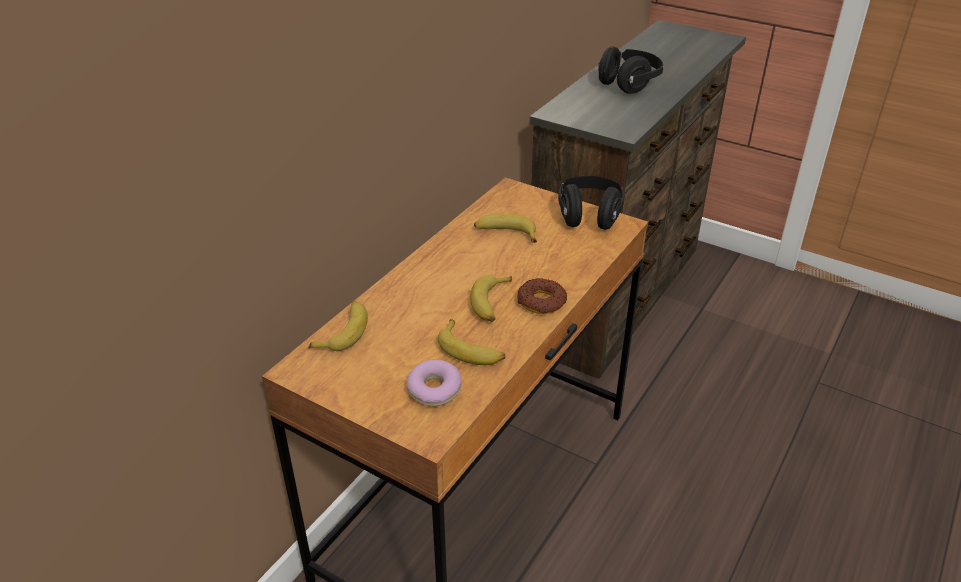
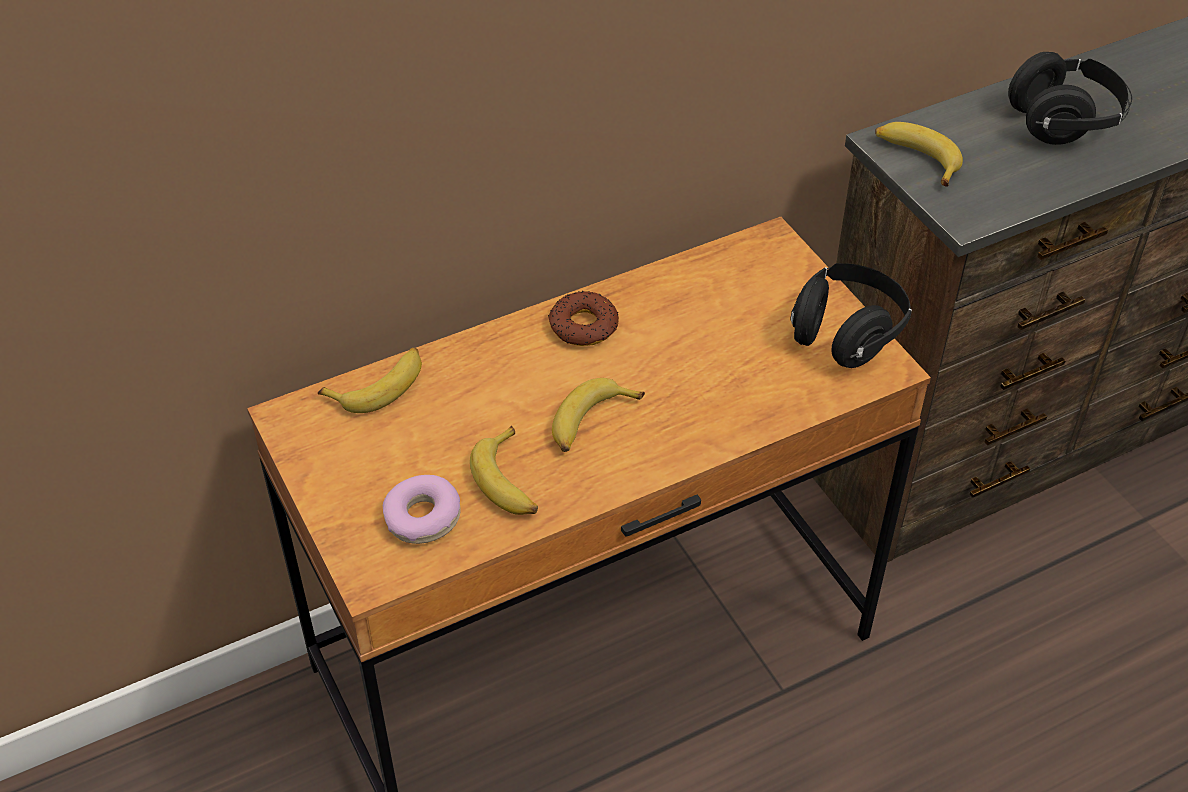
camera: 30 degrees right, 10 degrees up
banana [474,213,537,243] -> banana moved to [875,122,963,187]
donut [517,278,567,314] -> donut moved to [548,291,619,346]

